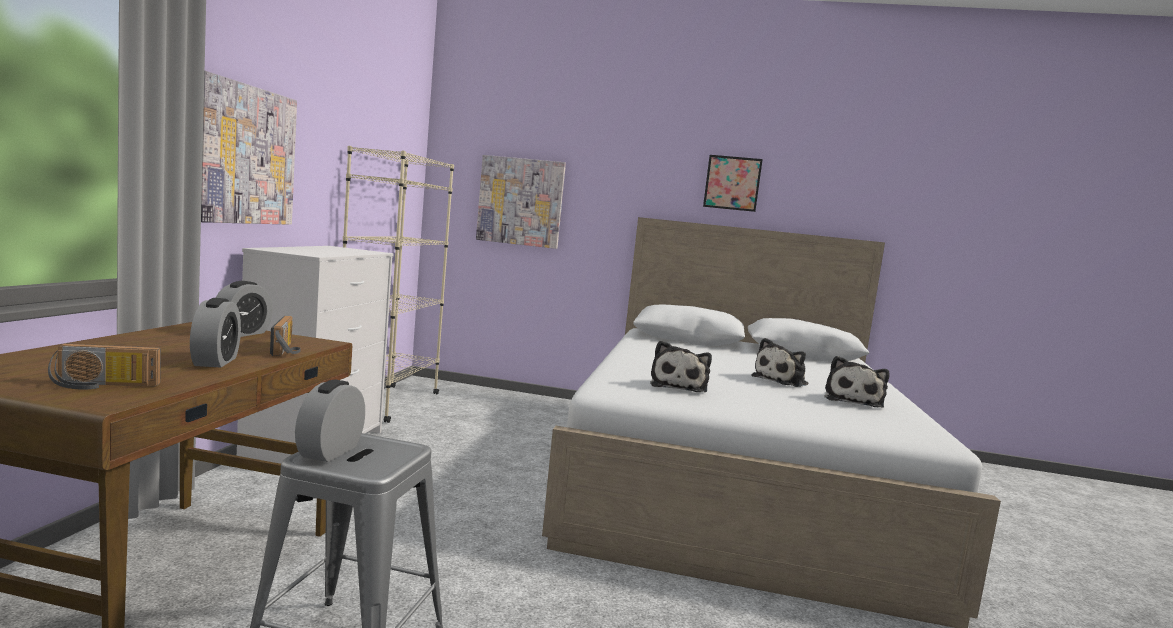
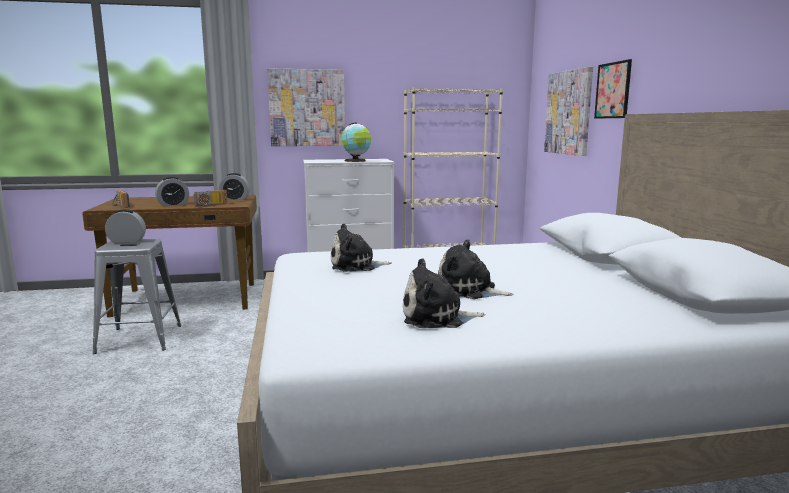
camera: 70 degrees right, 5 degrees up
picture [703,155,763,212] -> picture moved to [594,59,632,119]
none -> globe [341,122,371,162]

